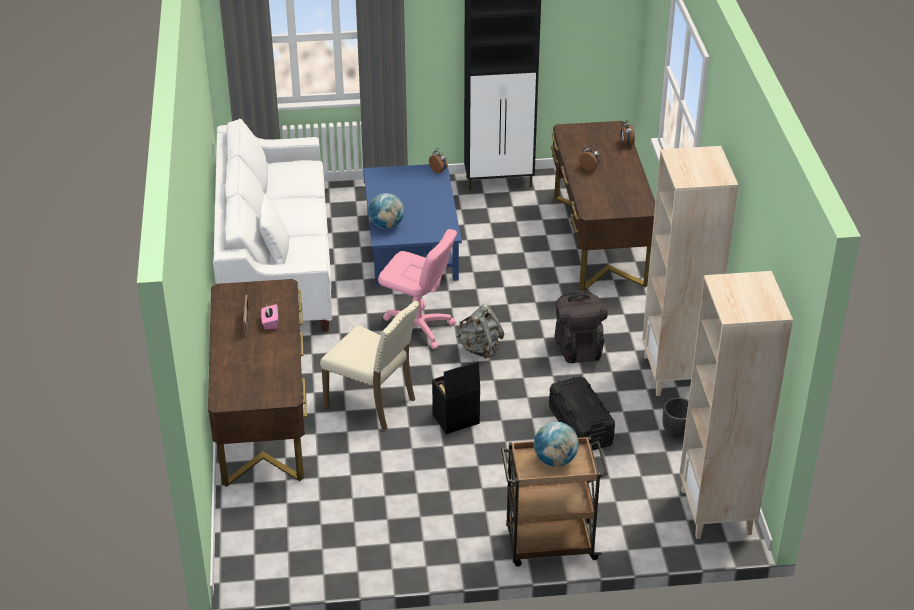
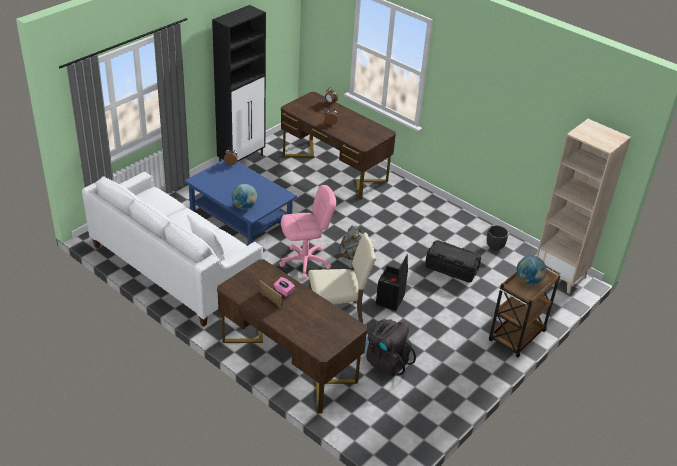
camera: 45 degrees left, 0 degrees up
black backpack [555,291,608,363] -> black backpack moved to [365,319,416,377]
beige bookcase [642,146,738,396] -> none

